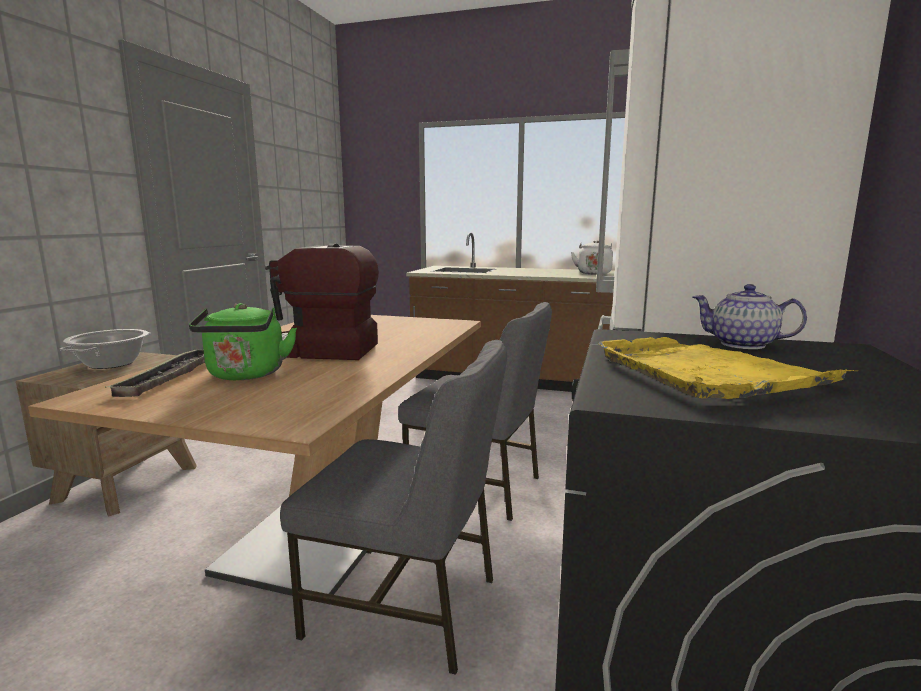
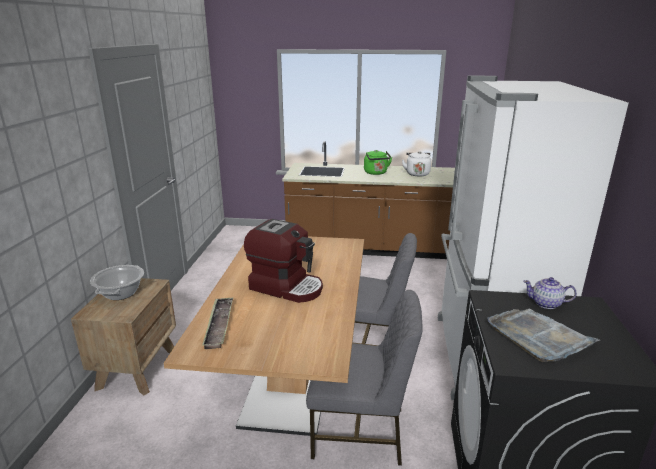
camera: 10 degrees left, 10 degrees up
green kettle [189,303,297,380] -> green kettle moved to [364,150,392,175]
coffee machine [265,244,379,360] -> coffee machine turned 150 degrees counterclockwise [244,219,323,303]
yellow tray [599,337,855,399] -> grey tray [487,309,600,362]

